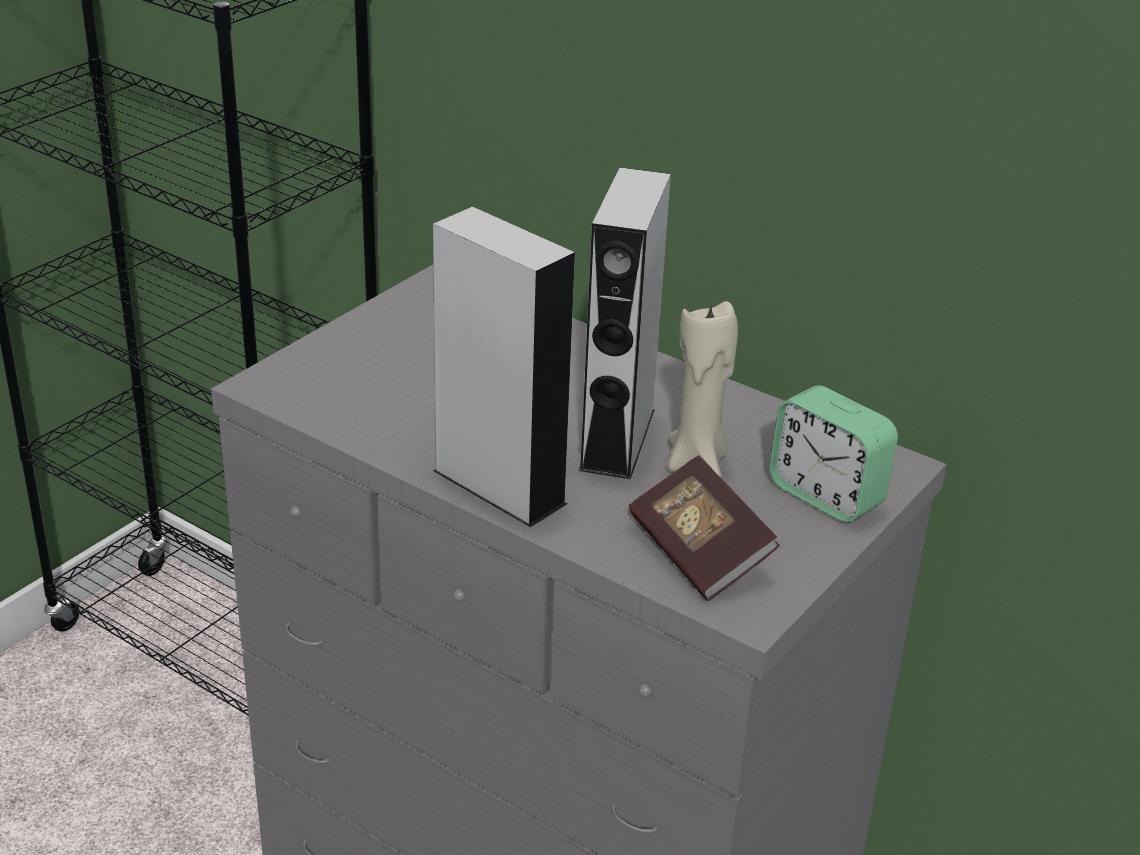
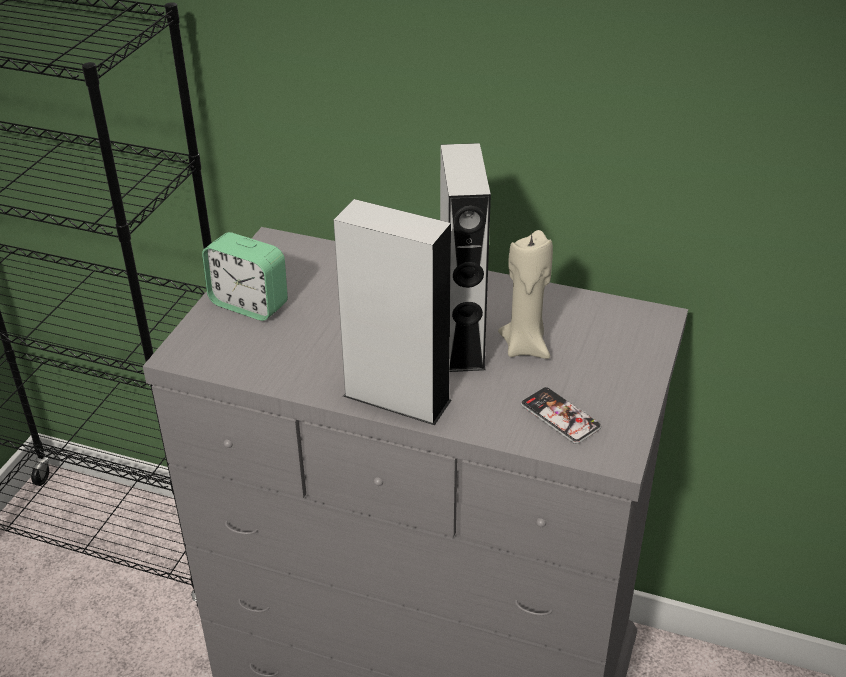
camera: 15 degrees left, 5 degrees up
book [629,455,780,601] -> phone [521,387,601,444]
alarm clock [769,385,898,523] -> alarm clock moved to [202,232,288,321]

